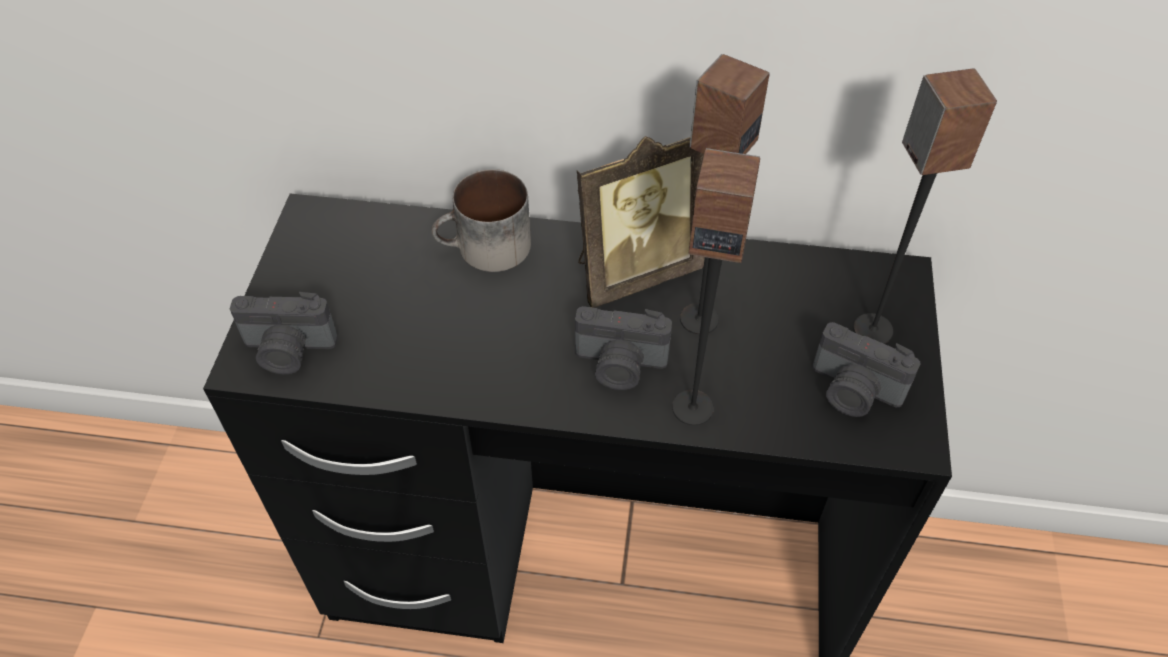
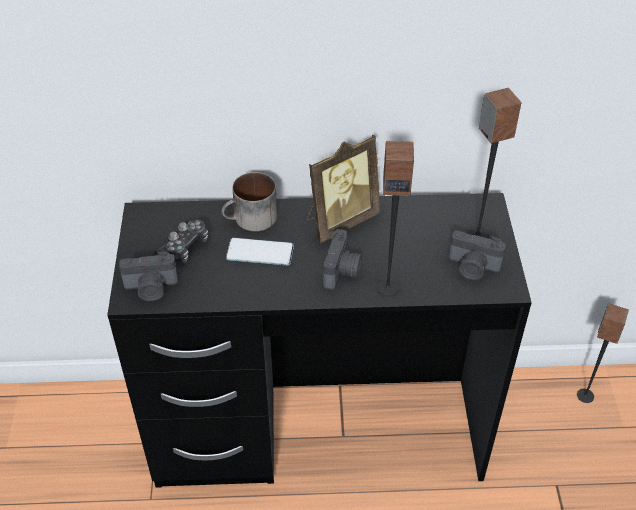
camera: 10 degrees left, 5 degrees down
camera [575,306,672,390] -> camera turned 75 degrees counterclockwise [323,229,362,290]
speaker [680,54,770,334] -> speaker moved to [577,303,629,403]
none -> game controller [152,219,208,263]
none -> phone [226,238,294,265]

